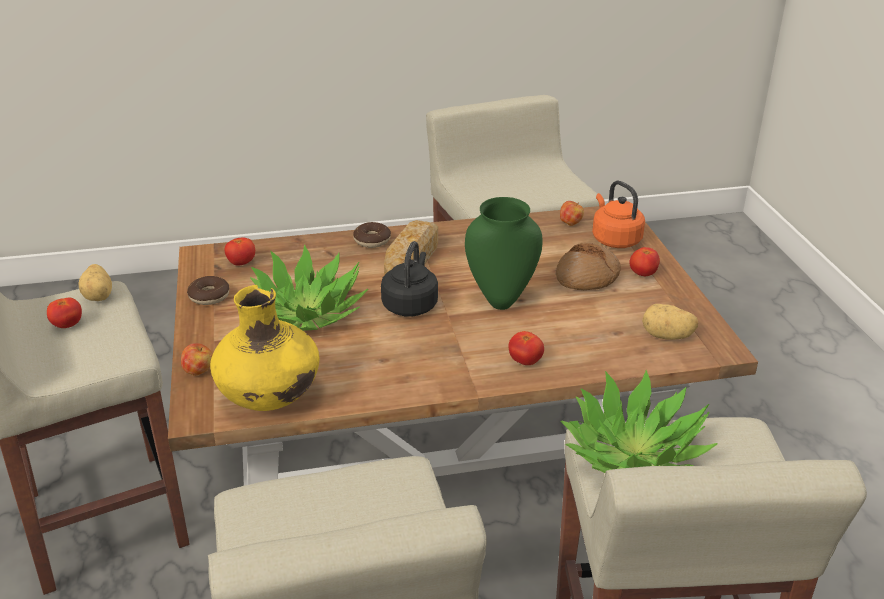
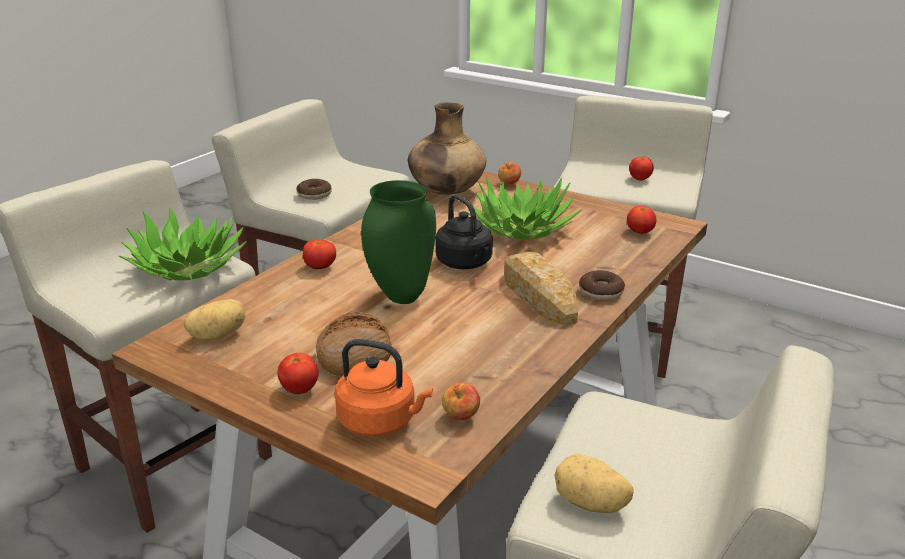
camera: 135 degrees right, 5 degrees down
potato [79,264,112,301] -> potato moved to [554,454,634,513]
donut [187,276,230,305] -> donut moved to [296,179,332,200]
yellow vase [210,285,319,411] -> brown vase [408,102,487,195]

